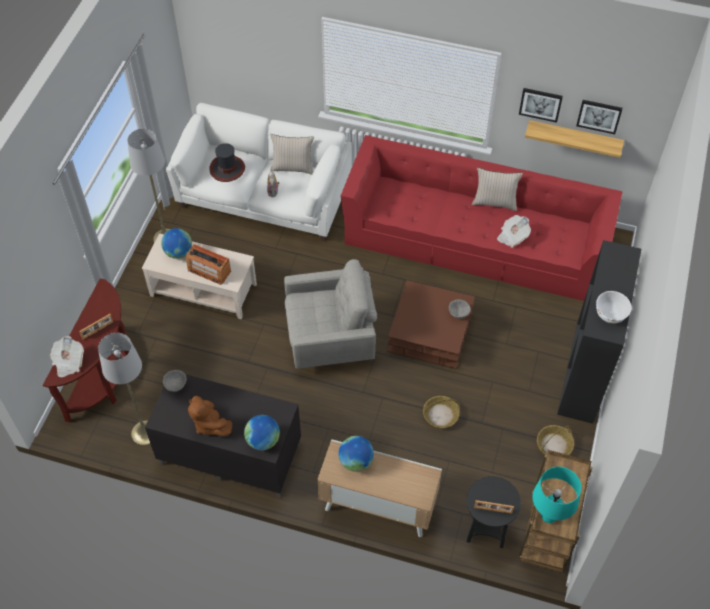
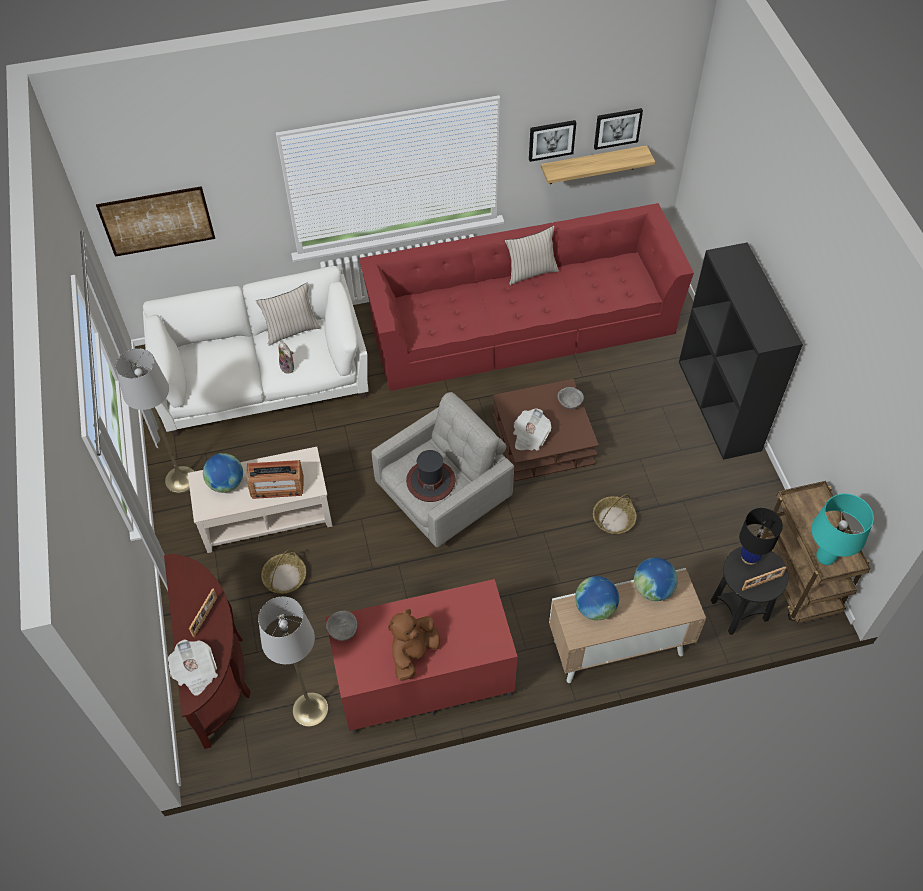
camera: 30 degrees left, 0 degrees up
black tv stand [145,370,301,498] -> red tv stand [325,579,518,735]
brown plush toy [188,396,232,436] -> brown plush toy turned 105 degrees clockwise [388,609,440,681]
hat [209,143,245,182] -> hat moved to [406,450,456,502]
globe [244,415,280,450] -> globe moved to [634,558,678,601]
newspaper [497,215,531,248] -> newspaper moved to [513,408,551,451]
basket [537,425,574,455] -> basket moved to [261,549,306,594]
white bowl [596,291,632,323] -> none
none -> picture [96,186,215,257]
none -> black table lamp [739,508,783,565]

